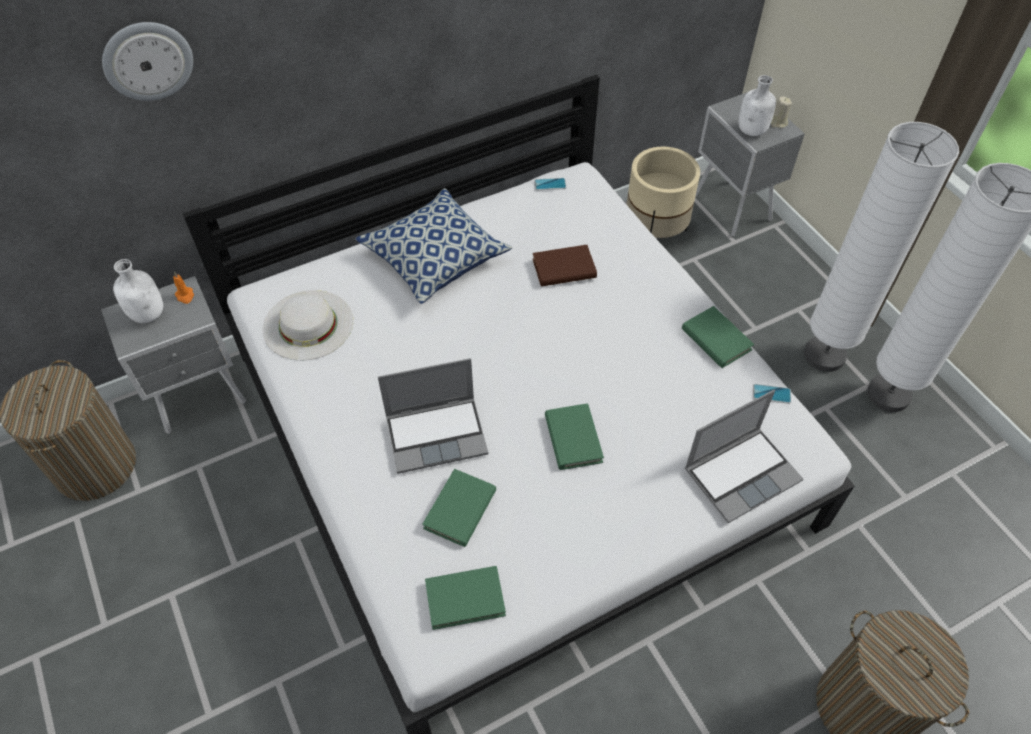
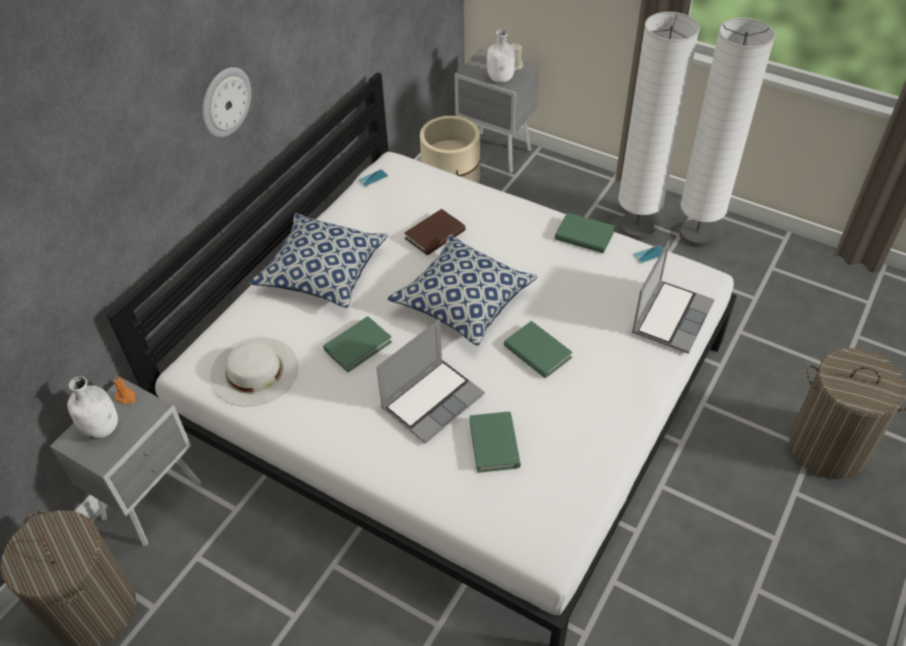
camera: 30 degrees left, 5 degrees down
wall clock [102,22,193,101] -> wall clock moved to [202,67,251,138]
green book [425,566,506,630] -> green book moved to [323,316,392,372]
none -> pillow [387,235,538,346]

